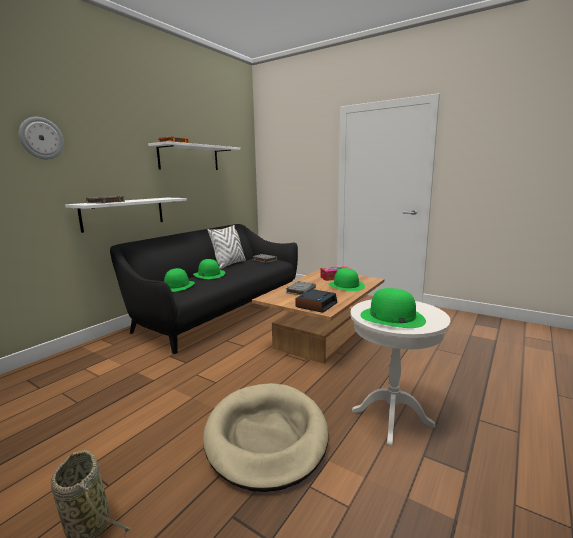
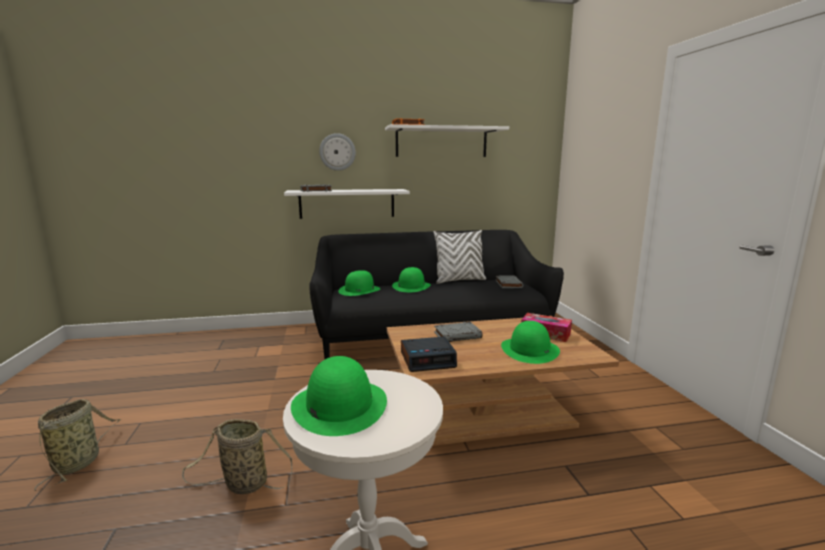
camera: 45 degrees right, 0 degrees up
wall clock [19,117,64,159] -> wall clock moved to [319,133,356,171]
beige dog bed [203,383,329,492] -> basket [182,419,292,494]

